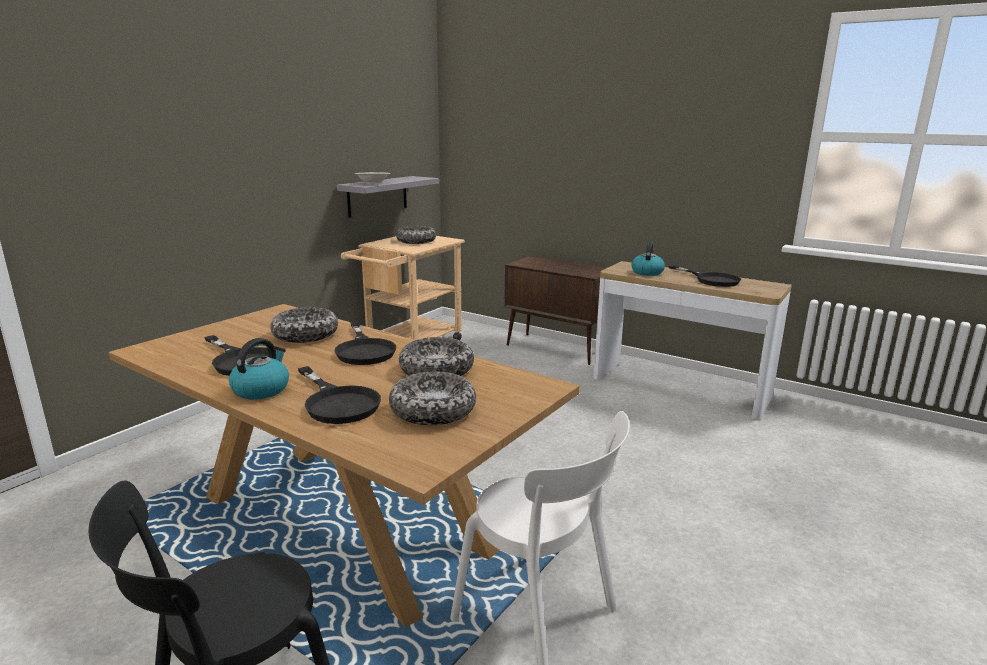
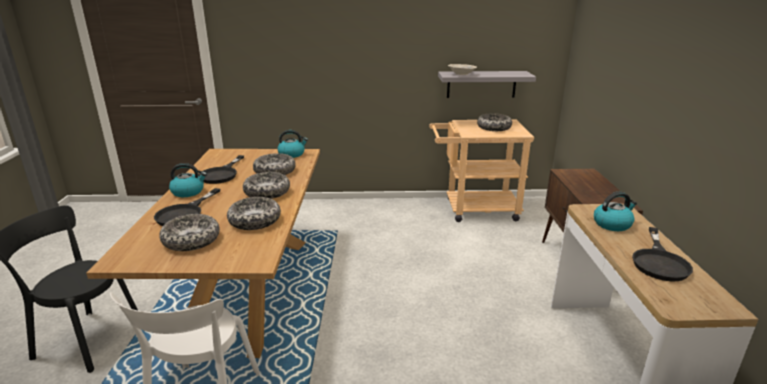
camera: 55 degrees right, 5 degrees up
black frying pan [334,322,396,365] -> bowl [243,172,290,199]
none -> kettle [277,130,308,158]

